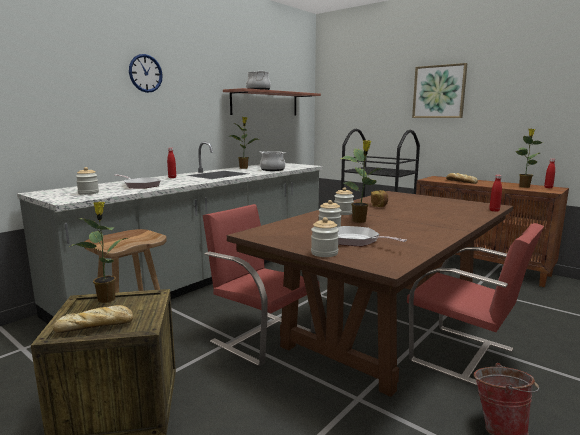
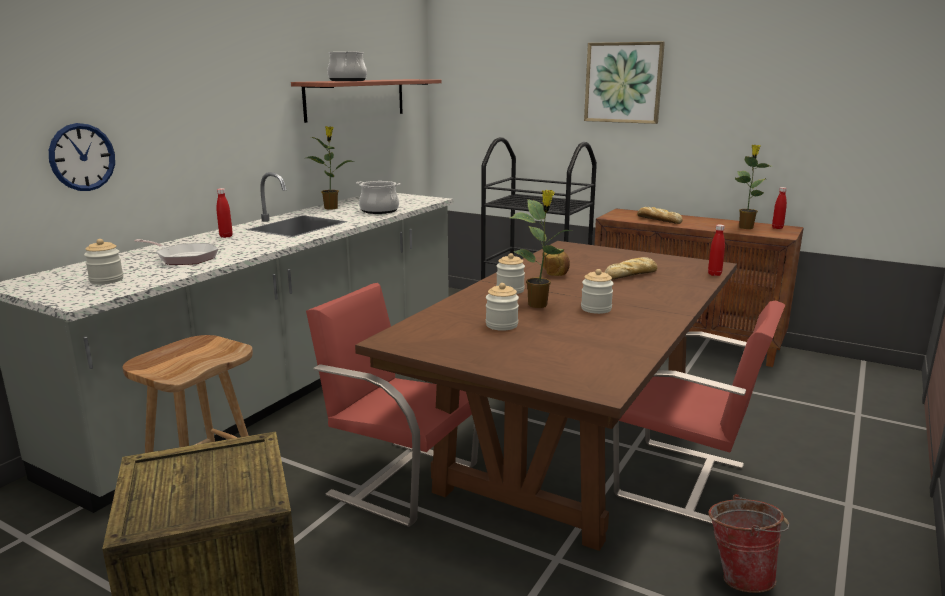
camera: 10 degrees left, 5 degrees up
bread [53,305,133,333] -> bread moved to [604,257,658,280]
potted plant [72,202,128,303] -> none
wall clock [129,54,163,93] -> wall clock moved to [49,123,115,191]
jar [311,217,339,257] -> jar moved to [581,269,614,314]
frying pan [337,226,407,246] -> none

